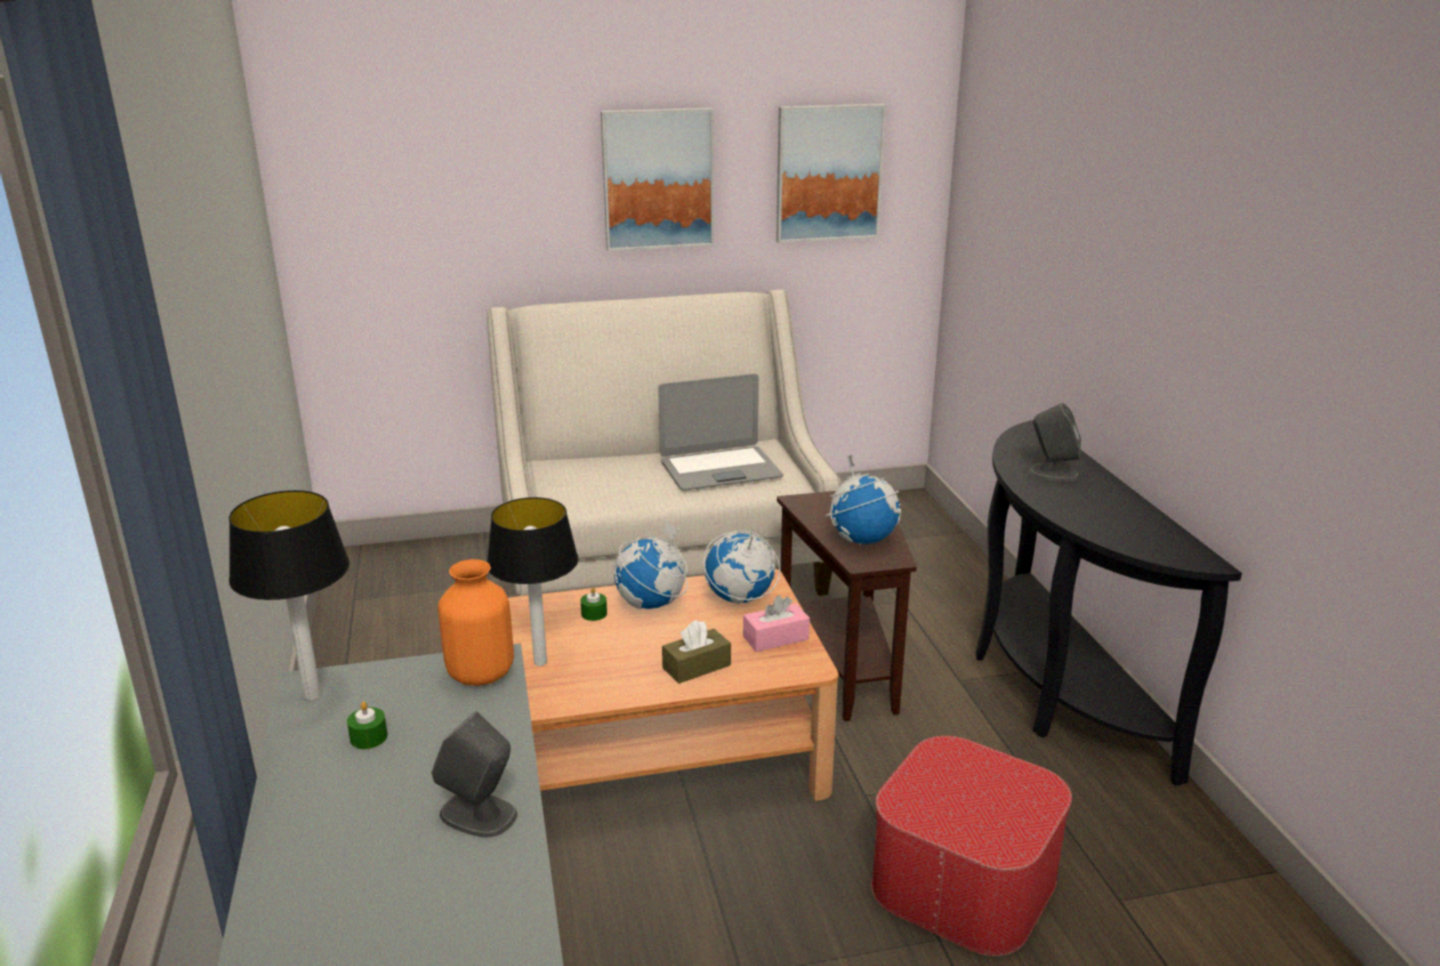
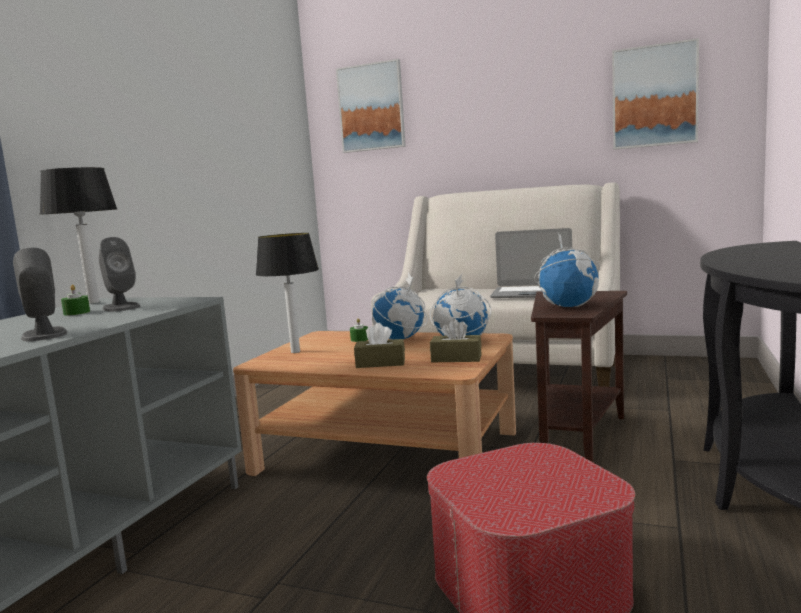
camera: 35 degrees right, 15 degrees down
orange vase [438,559,514,686] -> none
picture [601,108,714,251] -> picture moved to [336,59,406,153]
pink tissue box [743,595,810,652] -> brown tissue box [430,319,482,362]
grey speaker [1029,403,1081,481] -> grey speaker moved to [99,237,140,312]

